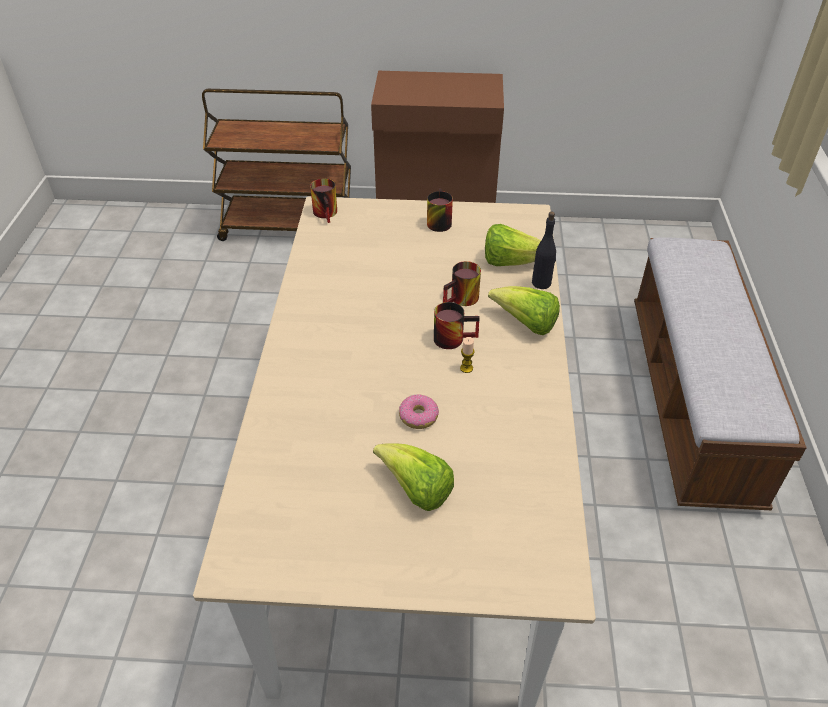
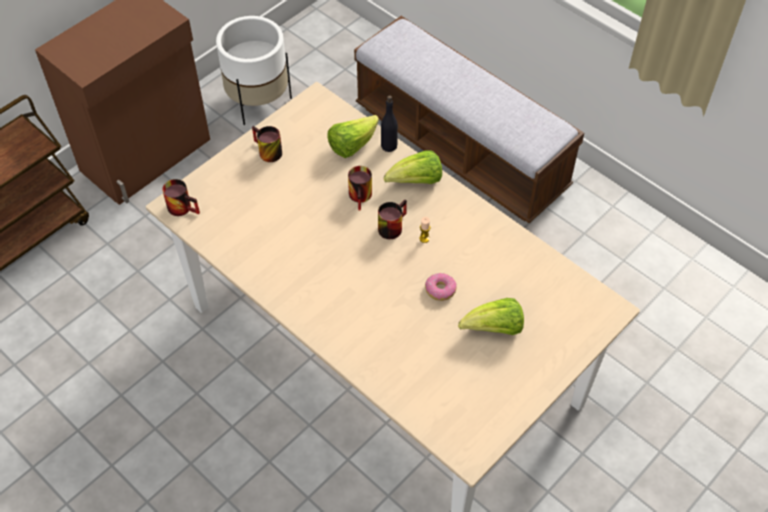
camera: 50 degrees left, 10 degrees up
none -> white planter [216,16,292,125]

